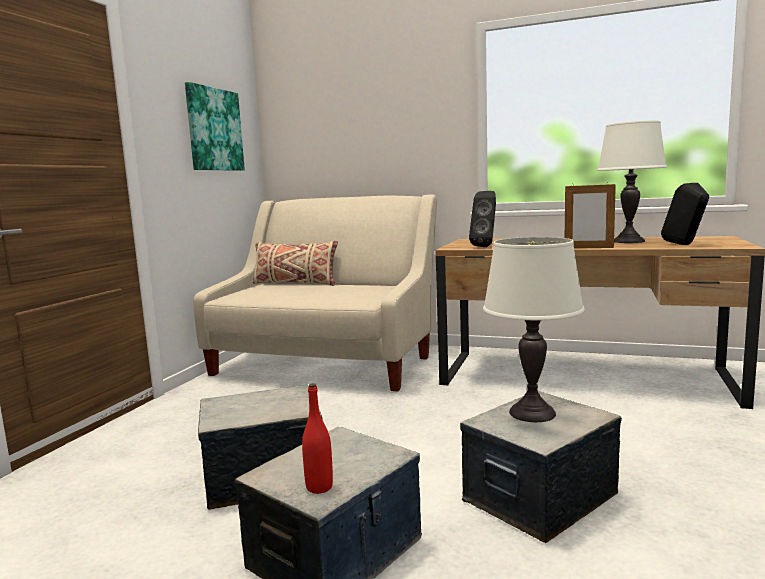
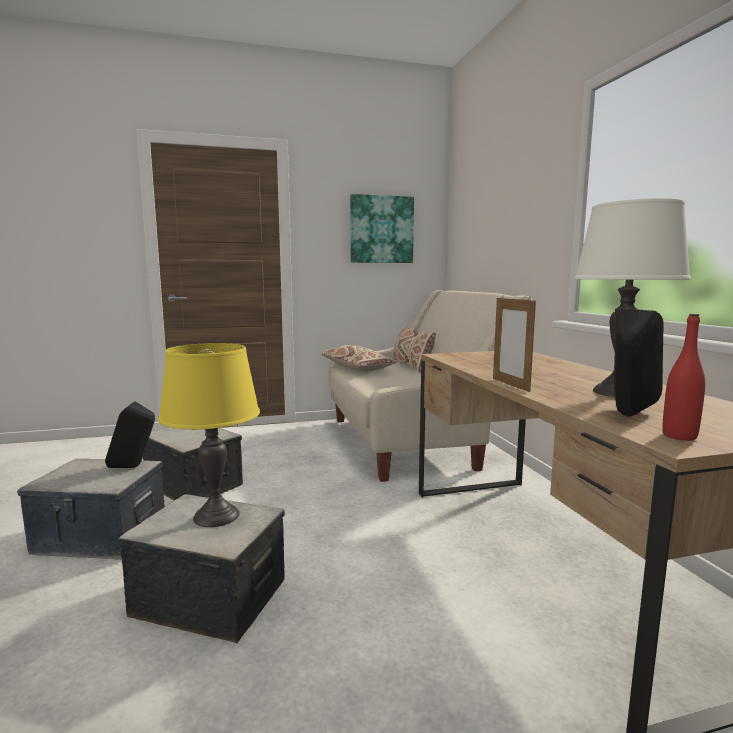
camera: 55 degrees right, 0 degrees up
red bottle [302,383,333,494] -> red bottle moved to [662,314,705,441]
black speaker [469,191,496,247] -> black speaker moved to [105,401,155,468]
white table lamp [483,237,585,422] -> yellow table lamp [158,343,260,527]
none -> beige pillow [322,345,396,372]

